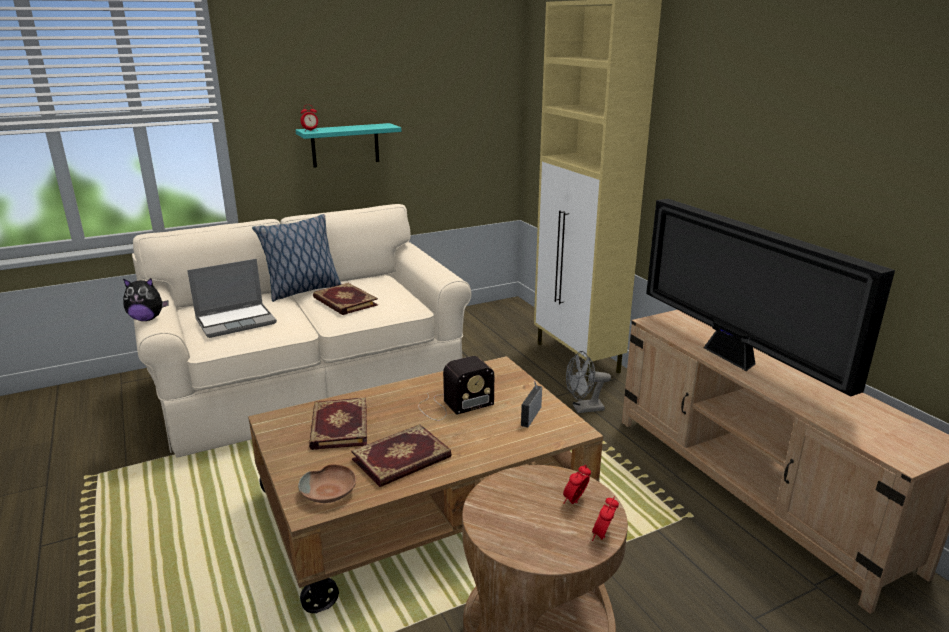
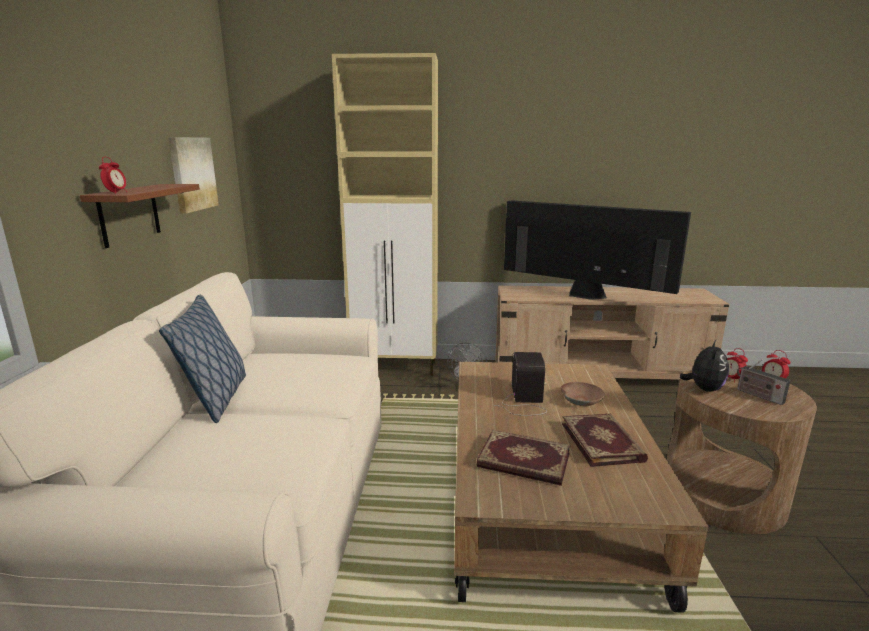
camera: 60 degrees left, 5 degrees down
plush toy [123,278,168,321] -> plush toy moved to [680,340,729,392]
laptop [187,259,277,338] -> none
turquoise shelf [296,123,401,168] -> brown shelf [80,184,200,248]
brown bowl [298,464,356,503] -> brown bowl moved to [561,382,605,406]
book [313,283,378,315] -> none
radio [521,380,542,427] -> radio moved to [737,359,790,405]
television [646,199,895,396] -> television turned 150 degrees counterclockwise [504,200,691,300]
none -> picture [168,137,219,214]

